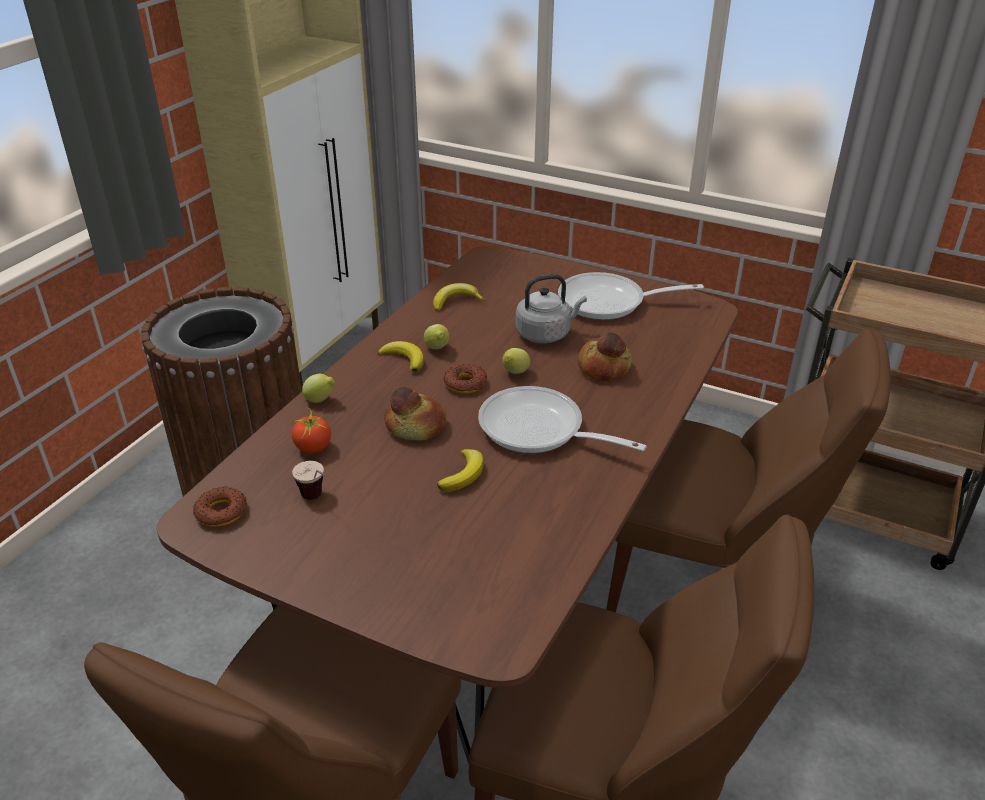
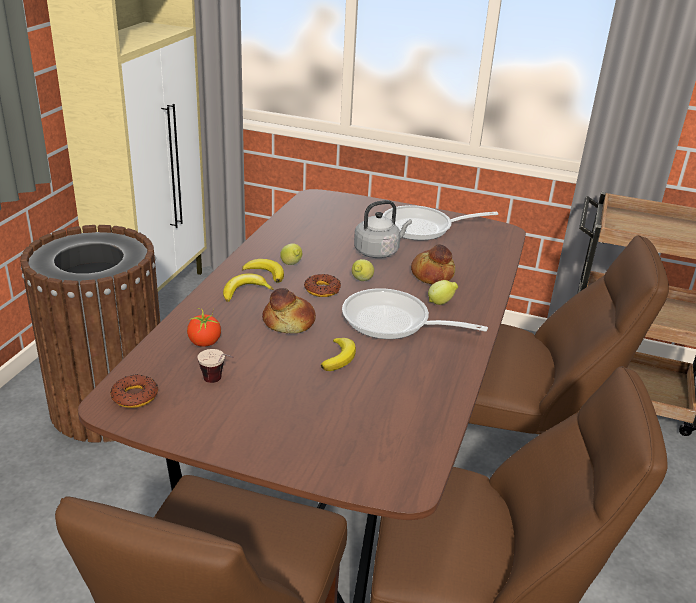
camera: 10 degrees left, 5 degrees down
lemon [302,374,335,403] -> lemon moved to [428,280,458,305]
banana [433,283,485,311] -> banana moved to [223,273,273,302]

